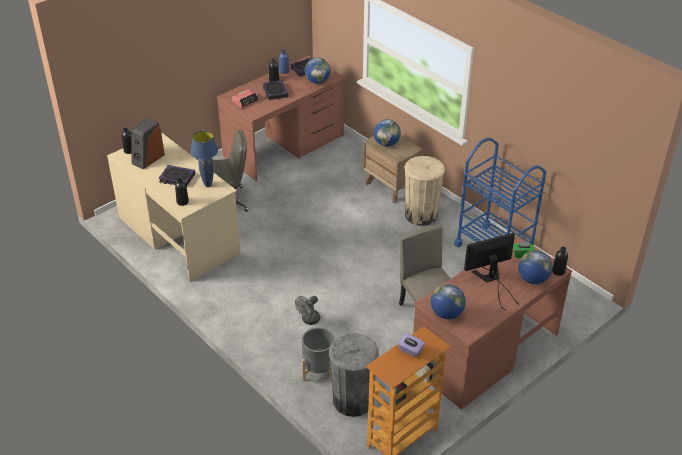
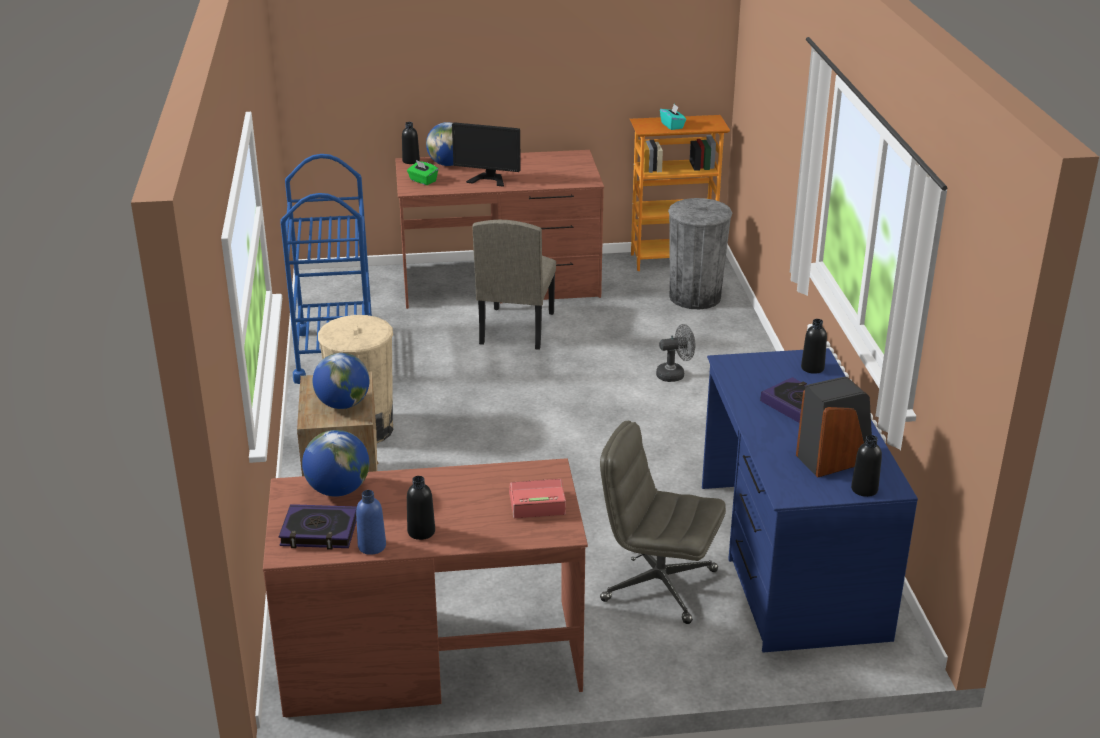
camera: 145 degrees left, 10 degrees down
beige desk [107,132,241,281] -> blue desk [702,348,918,653]
blue table lamp [191,131,218,187] -> none
book [263,80,288,100] -> none
grey planter [302,327,335,382] -> none
purple tissue box [398,333,425,357] -> turquoise tissue box [660,104,686,130]
globe [431,284,466,319] -> none

